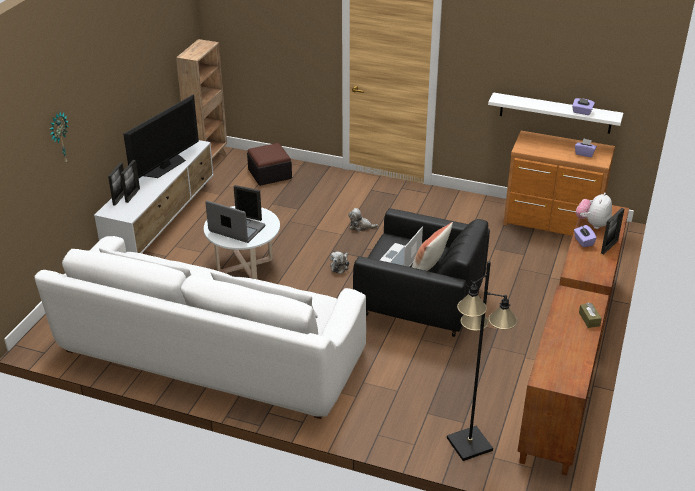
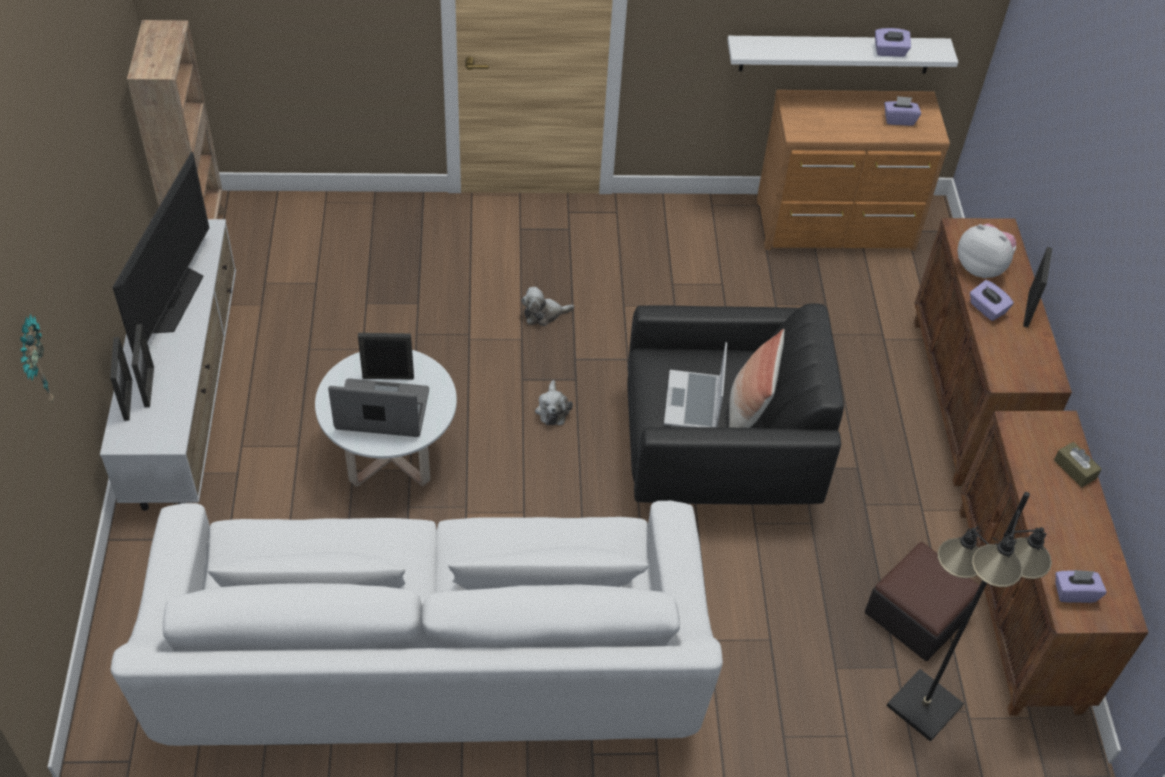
camera: 25 degrees left, 15 degrees up
ottoman [247,143,292,186] -> ottoman moved to [865,542,982,661]
plush toy [576,192,612,229] -> plush toy turned 120 degrees clockwise [958,223,1017,278]
none -> purple tissue box [1055,570,1107,603]

